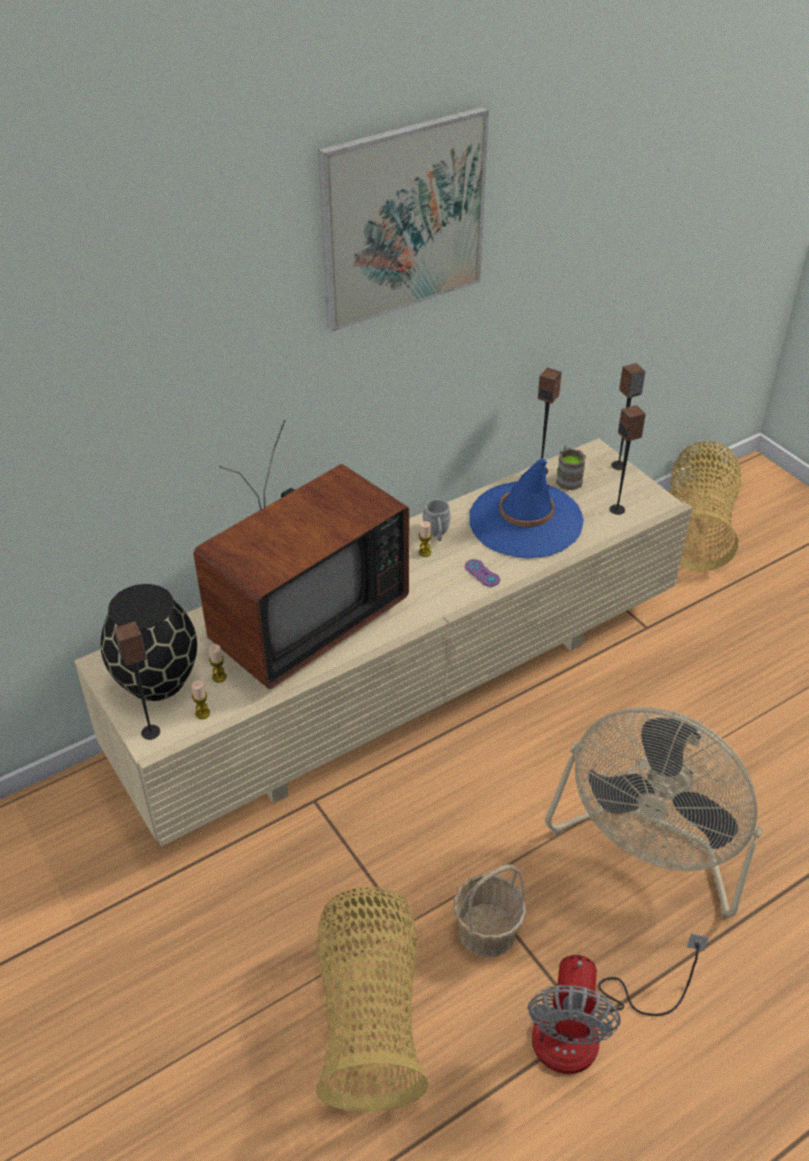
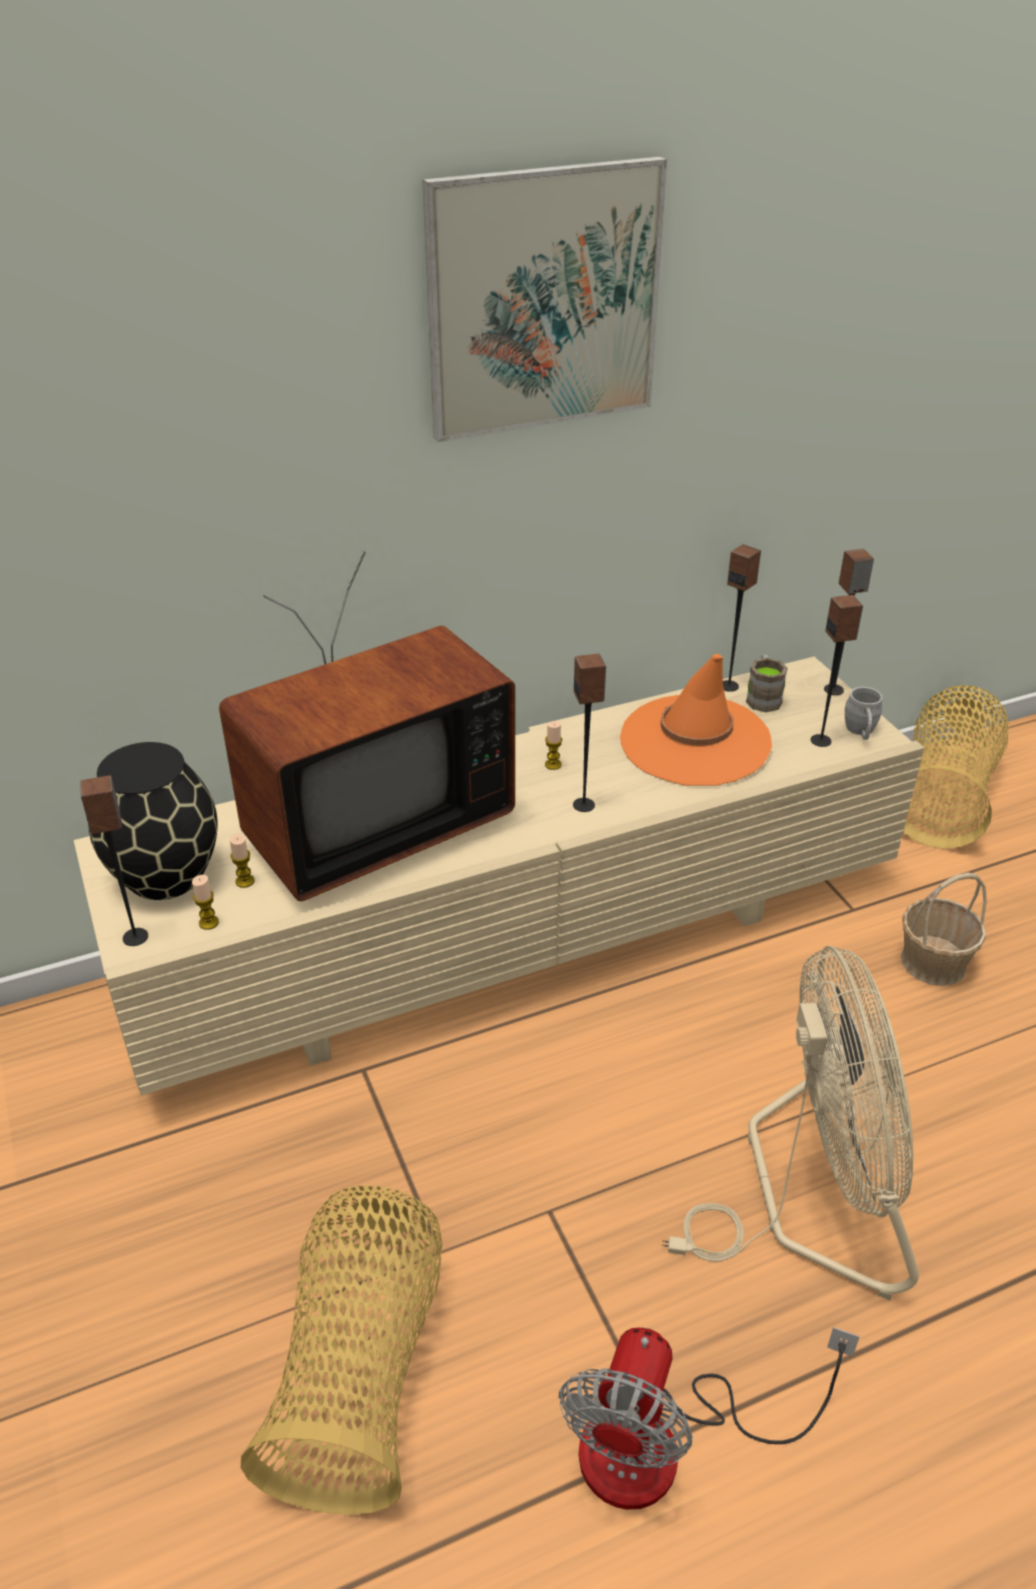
camera: 10 degrees right, 5 degrees down
grey mug [423,499,451,541] -> grey mug moved to [845,687,883,740]
basket [453,864,526,957] -> basket moved to [901,873,987,986]
purple game controller [465,559,500,587] -> none
blue hat [469,458,584,559] -> orange hat [620,654,772,786]
beige fan [545,707,763,918] -> beige fan turned 135 degrees counterclockwise [663,946,919,1301]
none -> speaker [573,654,606,812]

